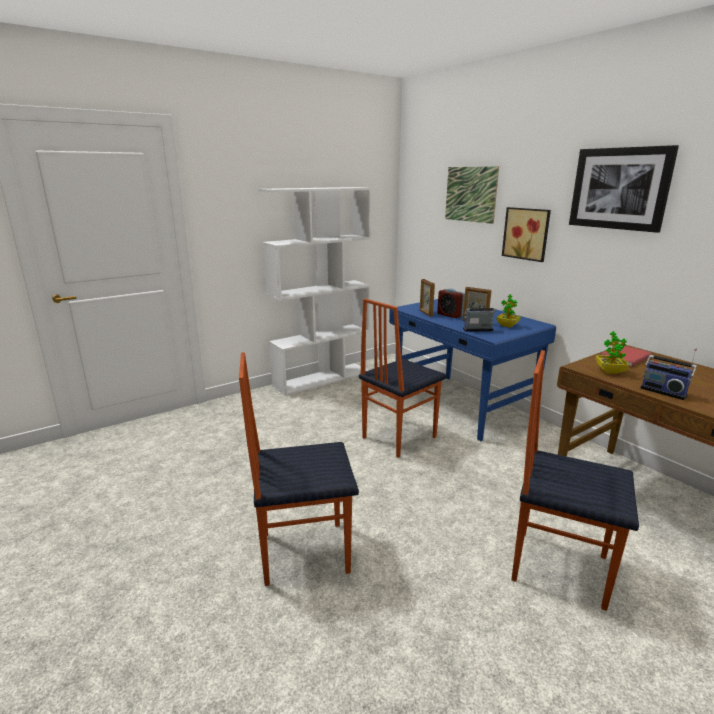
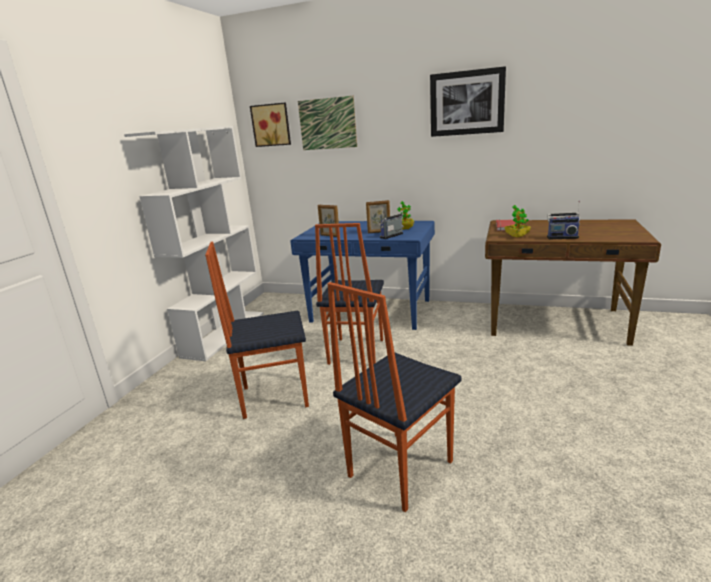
camera: 35 degrees left, 0 degrees up
alarm clock [437,289,465,318] -> none
picture [502,207,551,262] -> picture moved to [250,102,291,147]
chair [511,350,639,611] -> chair moved to [205,241,309,419]

